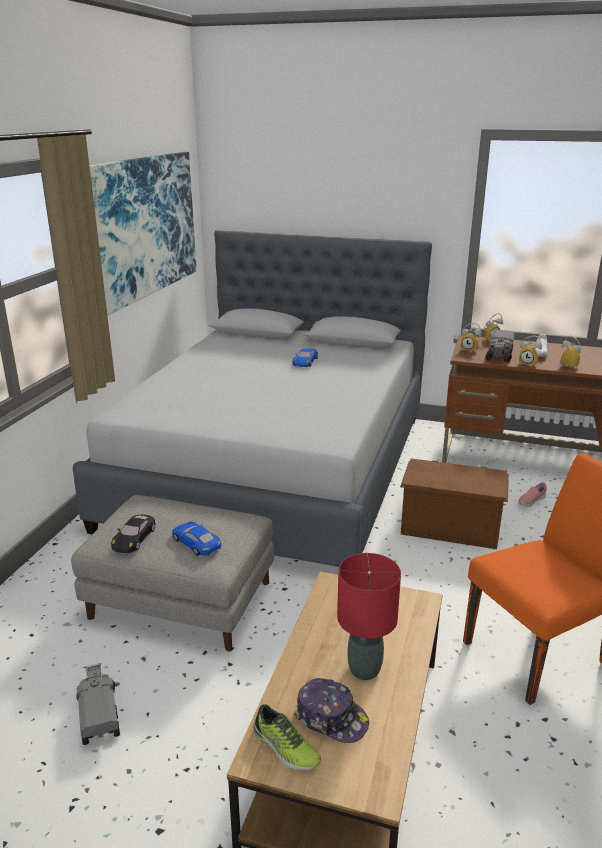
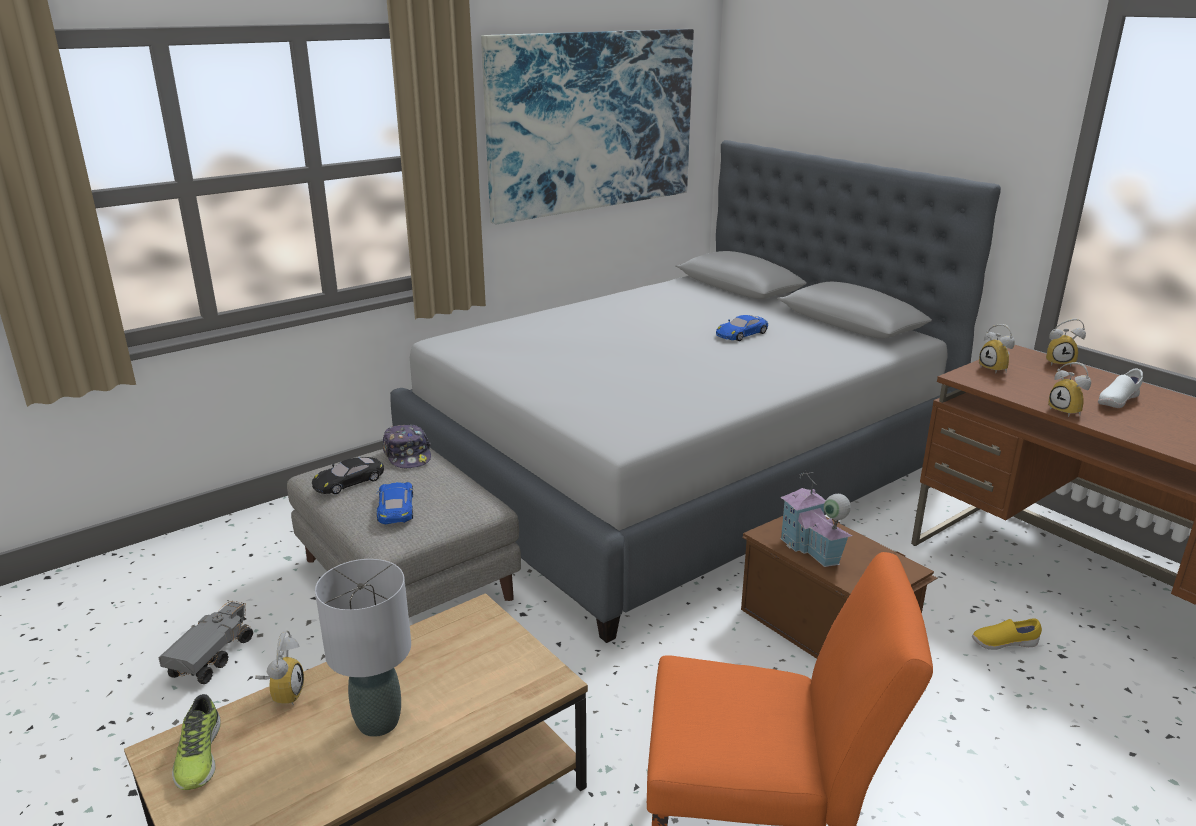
camera: 35 degrees right, 0 degrees up
cap [294,678,369,743] -> cap moved to [382,424,431,468]
red table lamp [337,553,401,680] -> grey table lamp [315,559,411,737]
toy truck [485,330,515,363] -> none
pink shoe [518,482,547,507] -> yellow shoe [972,618,1042,650]
alarm clock [560,335,581,369] -> alarm clock moved to [255,631,304,705]
none -> toy house [780,470,852,567]

